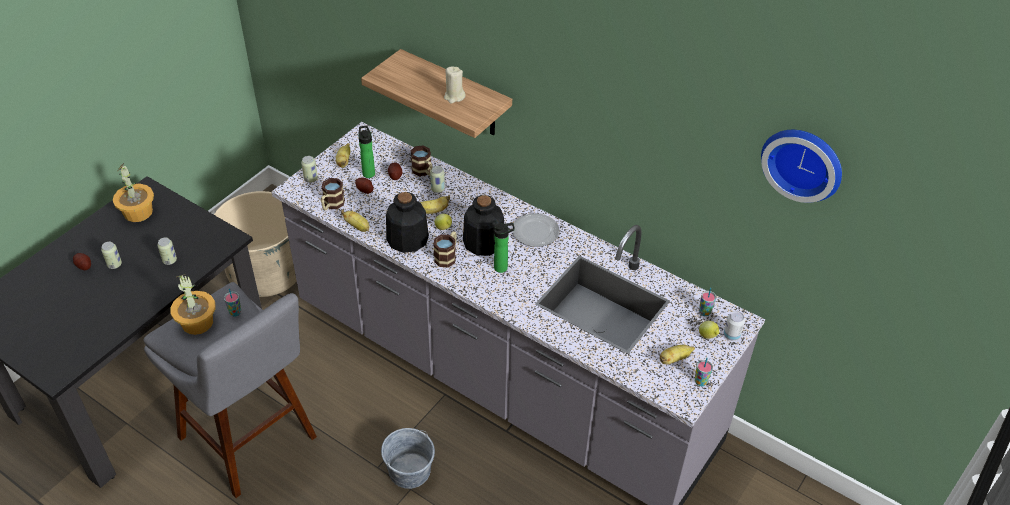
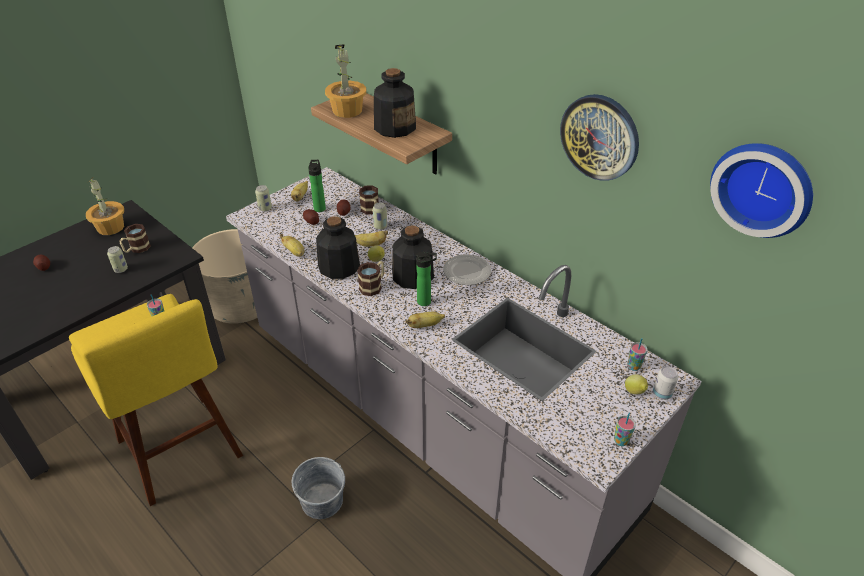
camera: 10 degrees right, 5 degrees down
can [101,242,122,269] -> none
grey stool [144,282,317,498] -> yellow stool [69,294,243,506]
potted plant [171,274,216,335] -> potted plant moved to [325,44,366,118]
mug [321,178,345,211] -> mug moved to [120,224,151,253]
beige candle [444,67,466,103] -> bottle [374,68,416,138]
banana [660,345,695,364] -> banana moved to [406,312,445,328]
none -> wall clock [560,94,639,181]

